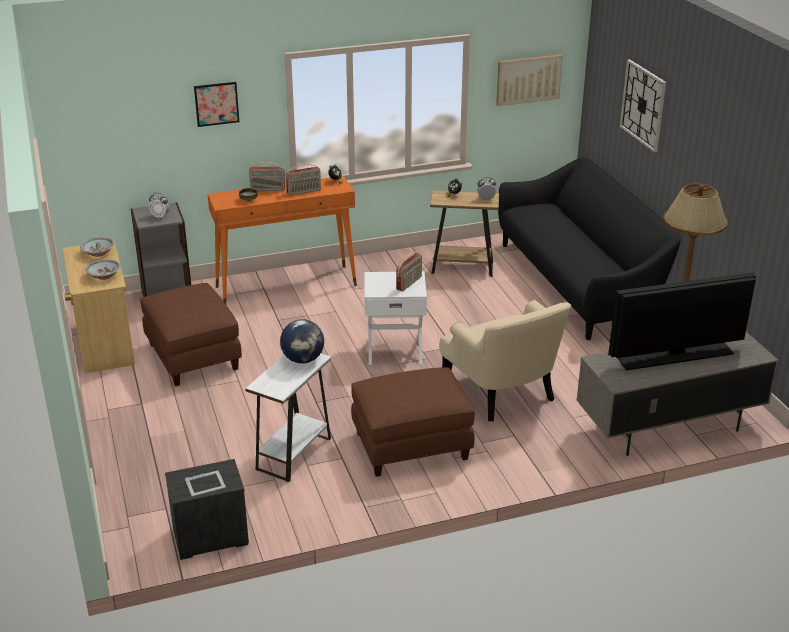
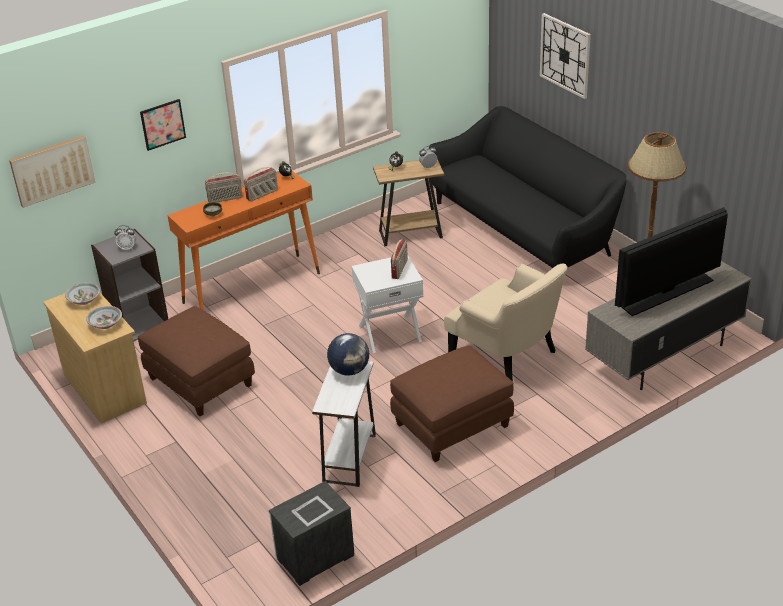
camera: 15 degrees left, 5 degrees up
picture [496,54,563,106] -> picture moved to [9,136,95,208]

